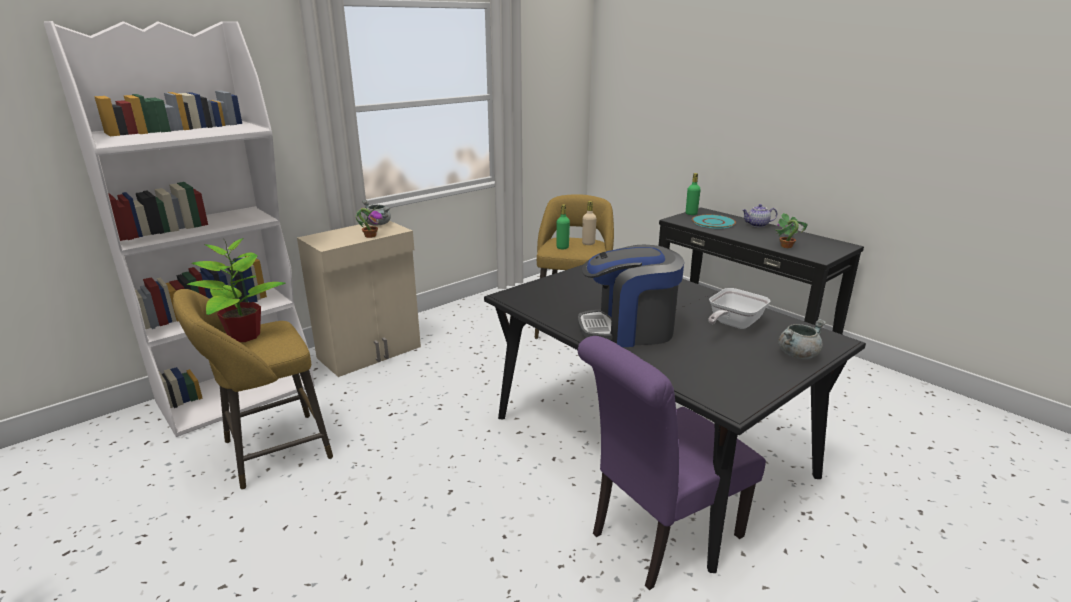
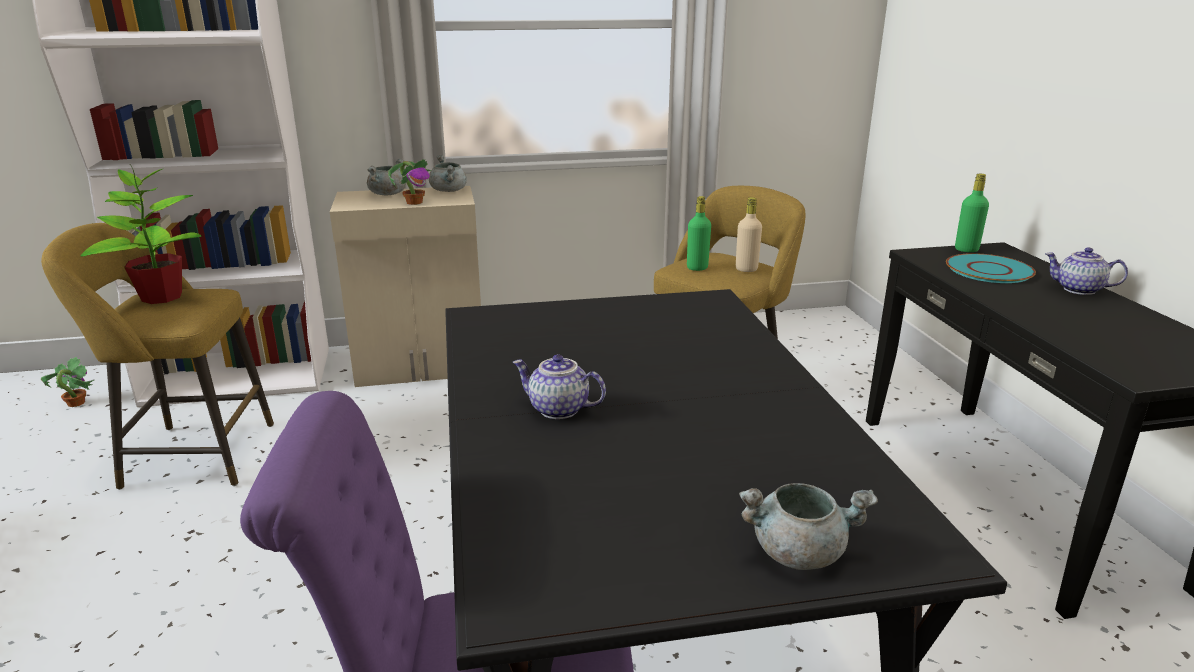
camera: 30 degrees right, 0 degrees up
coffee machine [578,245,684,347] -> teapot [513,354,606,419]
frying pan [708,288,770,329] -> none
potted plant [776,213,808,248] -> potted plant moved to [41,357,94,407]
none -> grey cooking pot [367,159,406,195]

